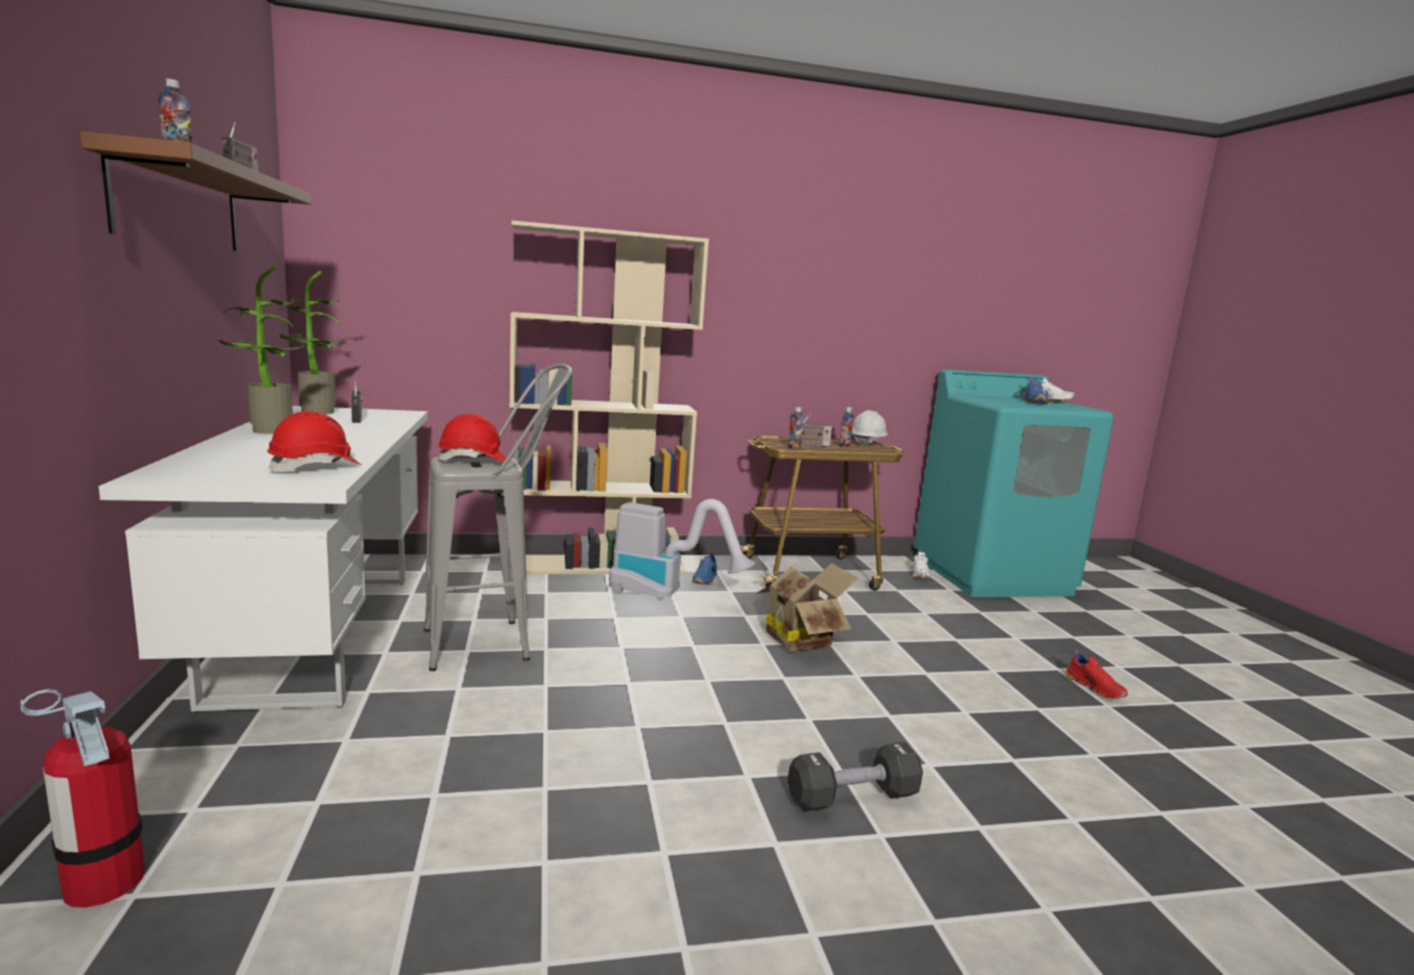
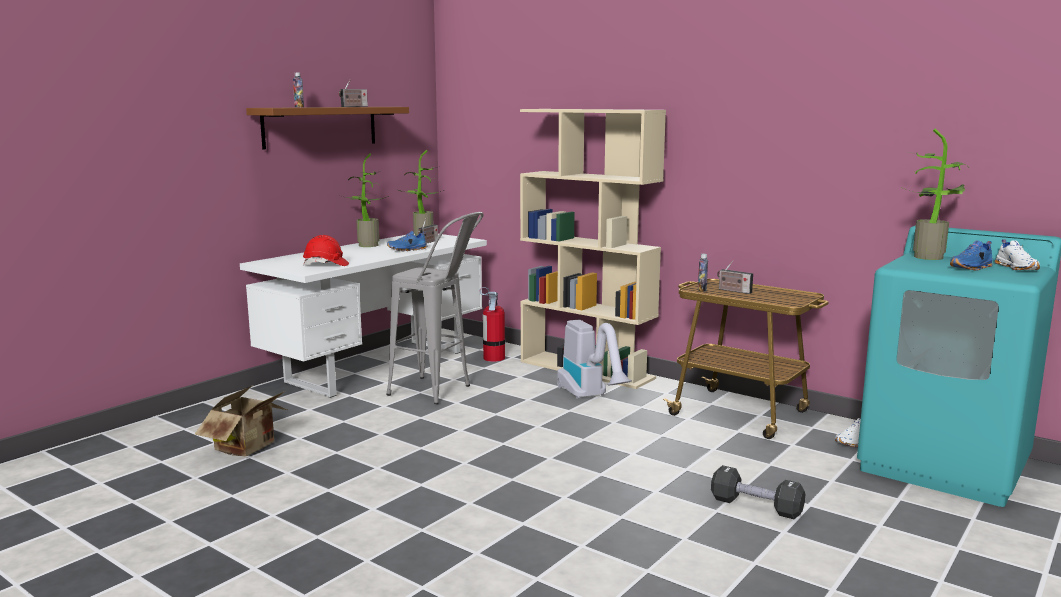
camera: 50 degrees right, 0 degrees up
fire extinguisher [20,689,145,908] -> fire extinguisher moved to [480,287,505,362]
red hard hat [438,413,509,463] -> none
blue shoe [692,553,717,585] -> blue shoe moved to [387,231,427,251]
cardboard box [755,563,859,652] -> cardboard box moved to [195,385,287,457]
black dumbbell [788,742,923,812] -> black dumbbell moved to [711,465,805,519]
bottle [839,407,854,447] -> none
white hard hat [852,410,888,446] -> none
red shoe [1065,650,1128,699] -> none
none -> potted plant [903,129,967,260]

